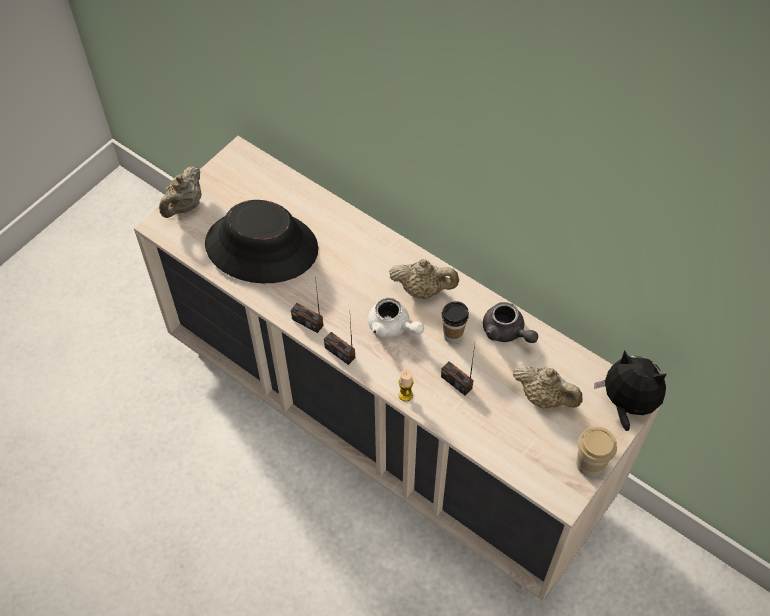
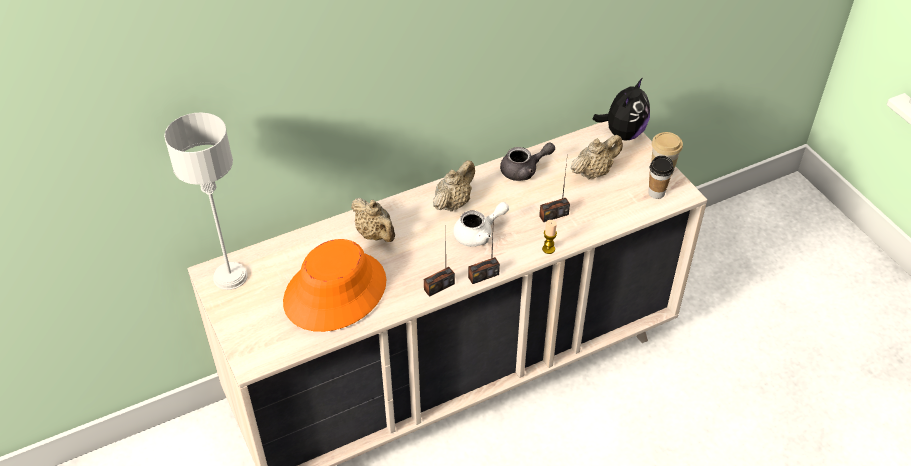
camera: 65 degrees left, 10 degrees down
beige teapot [159,166,202,218] -> beige teapot moved to [351,198,395,242]
black hat [205,200,318,283] -> orange hat [283,239,386,332]
cup [442,301,469,344] -> cup moved to [648,156,674,199]
plush toy [594,351,666,431] -> plush toy turned 150 degrees clockwise [593,77,650,141]
none -> grey table lamp [164,112,248,290]

